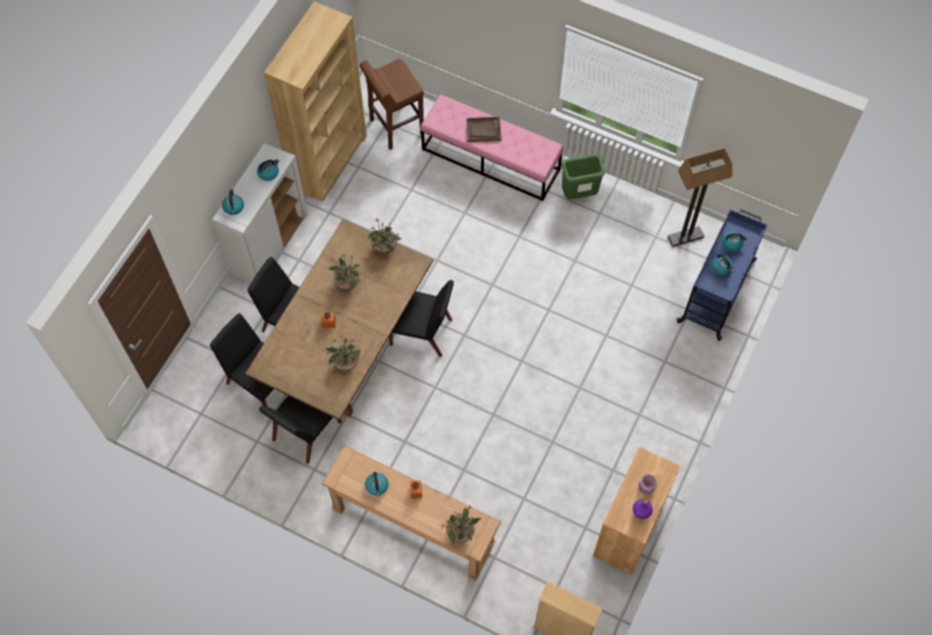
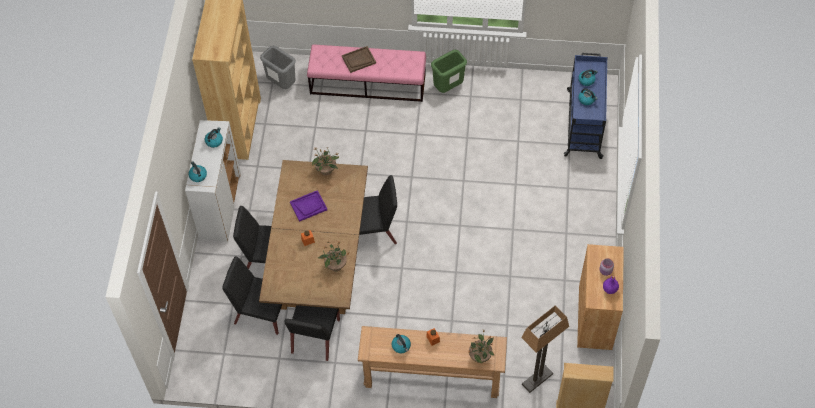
camera: 20 degrees left, 5 degrees down
potted plant [329,255,361,291] -> purple tray [290,190,327,222]
brown stool [360,59,424,150] -> grey trash can [260,46,296,89]
floor lamp [668,148,732,247] -> floor lamp moved to [521,305,569,393]

